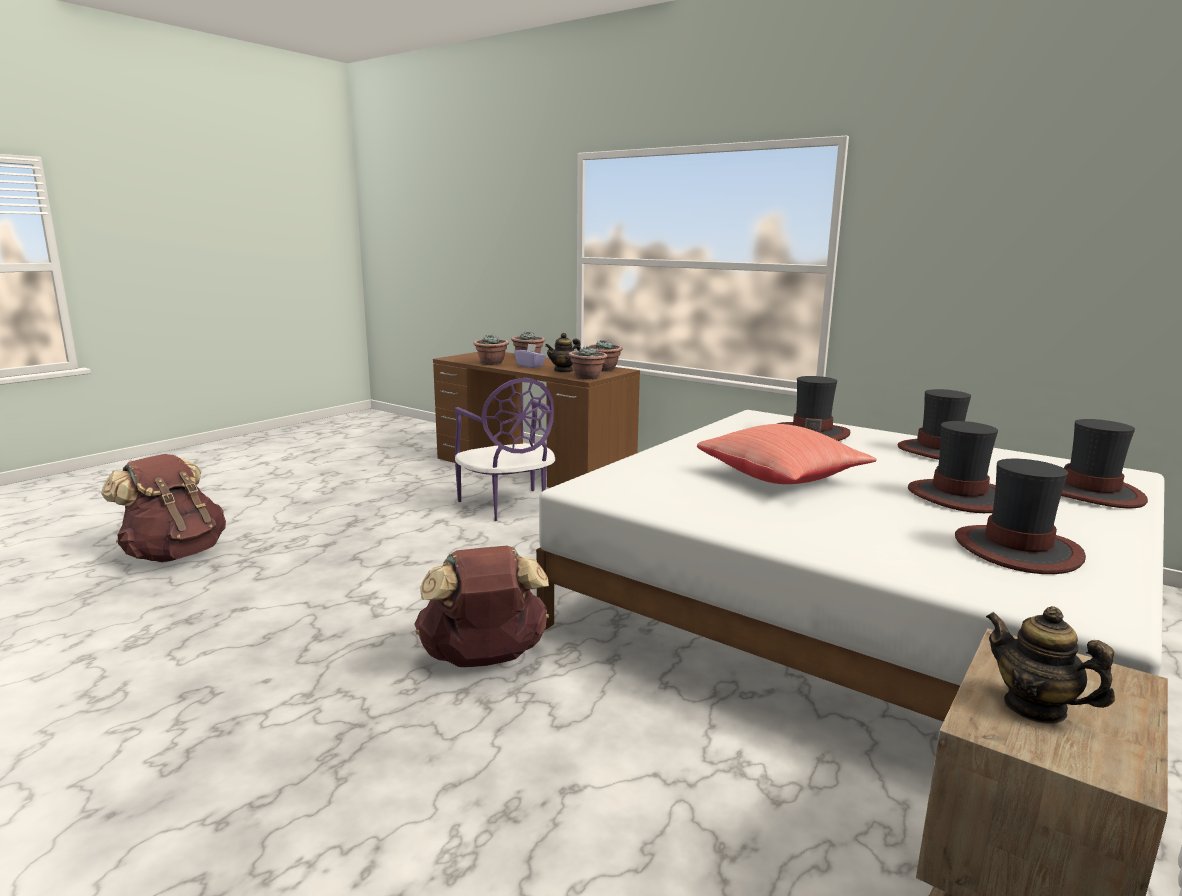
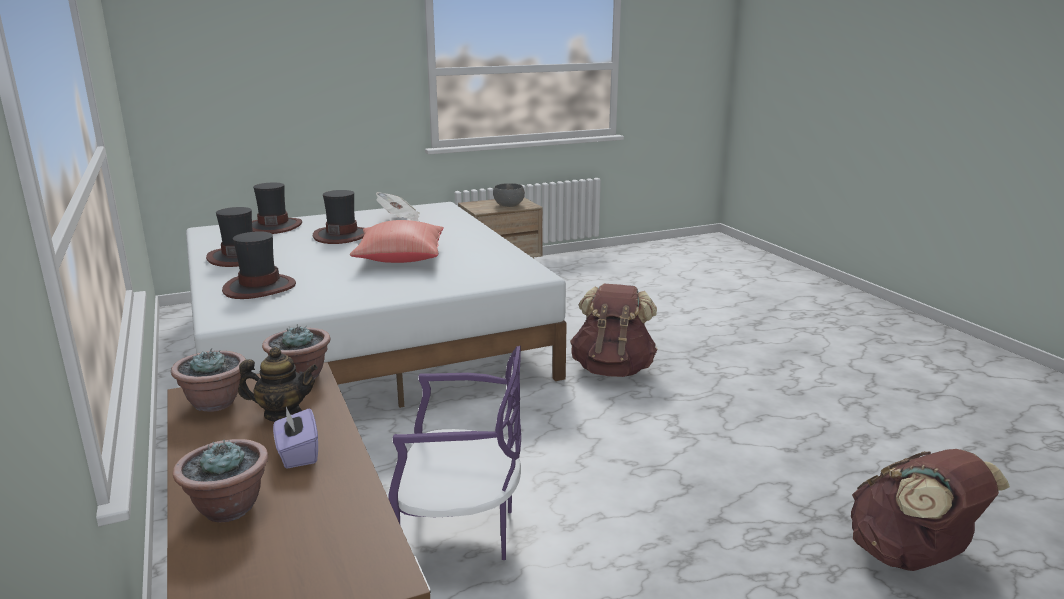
camera: 150 degrees left, 5 degrees up
purple chair [455,378,555,521] -> purple chair turned 90 degrees clockwise [389,346,521,560]
potted plant [473,335,509,365] -> none
hat [955,459,1086,574] -> newspaper [376,192,420,221]
teapot [986,606,1115,724] -> grey bowl [493,183,525,207]

